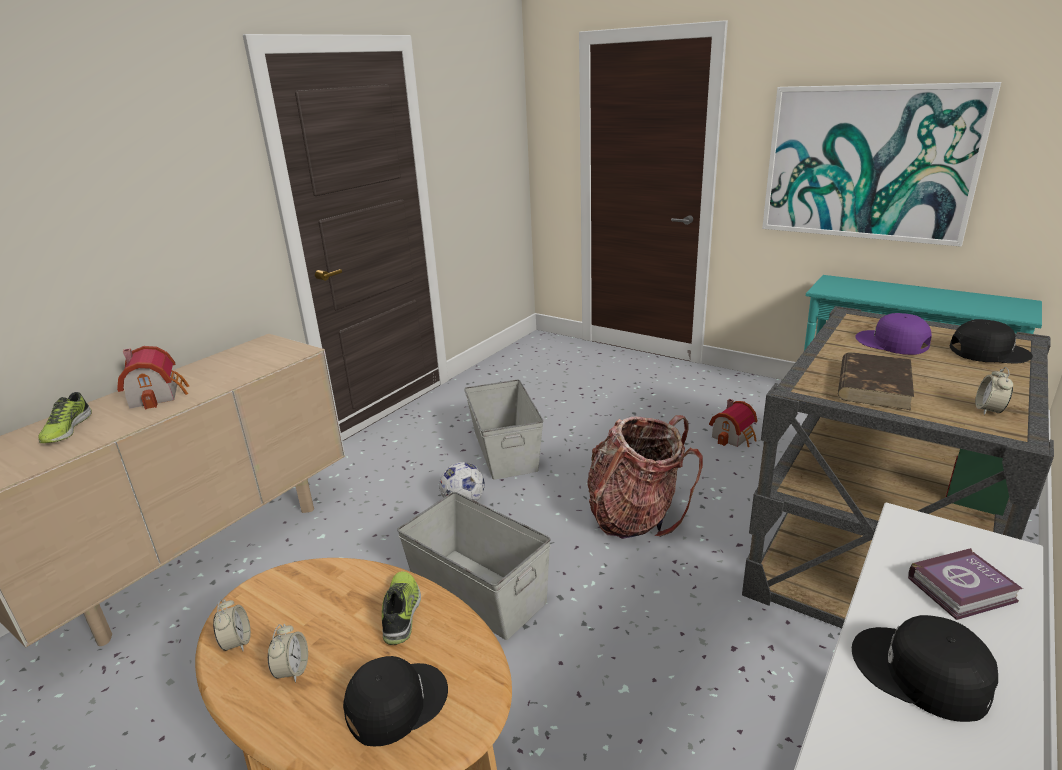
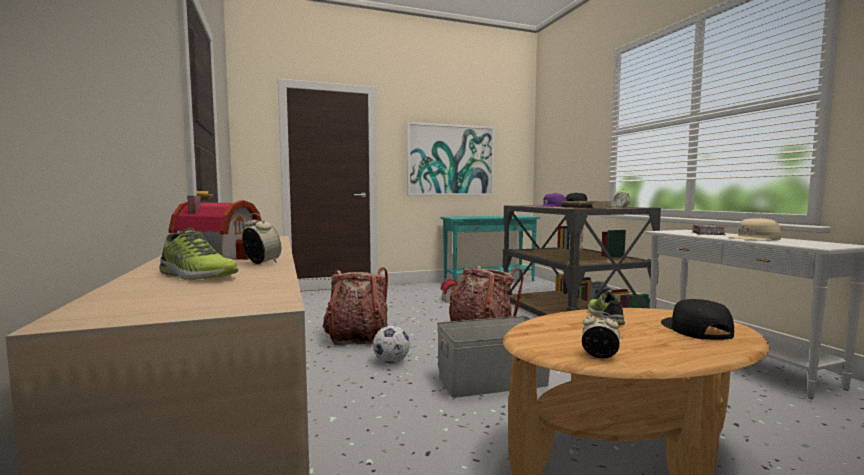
camera: 55 degrees left, 20 degrees down
alarm clock [268,624,308,683] -> alarm clock moved to [242,213,281,264]
shoe [382,571,421,645] -> shoe turned 60 degrees clockwise [588,291,625,325]
grey storage box [464,380,544,480] -> backpack [323,267,388,345]
black cap [852,615,998,722] -> beige cap [728,218,781,241]

